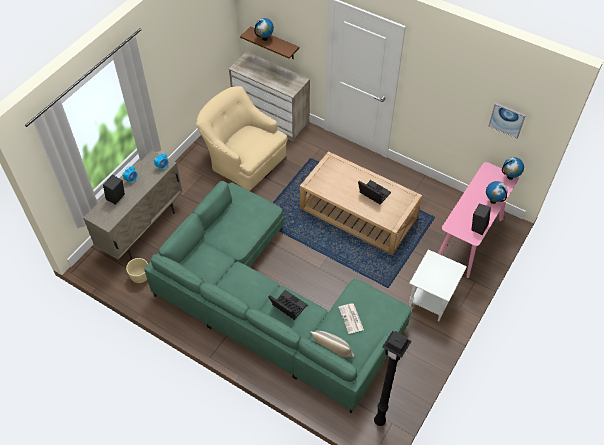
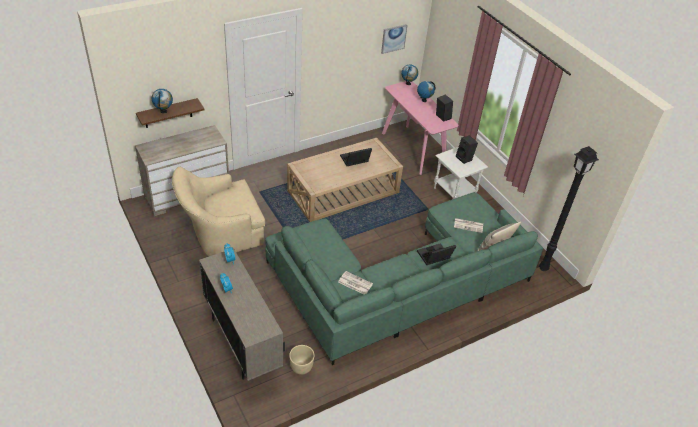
camera: 65 degrees left, 10 degrees down
black speaker [103,175,125,205] -> black speaker moved to [456,136,478,164]
none -> newspaper [338,271,373,294]

